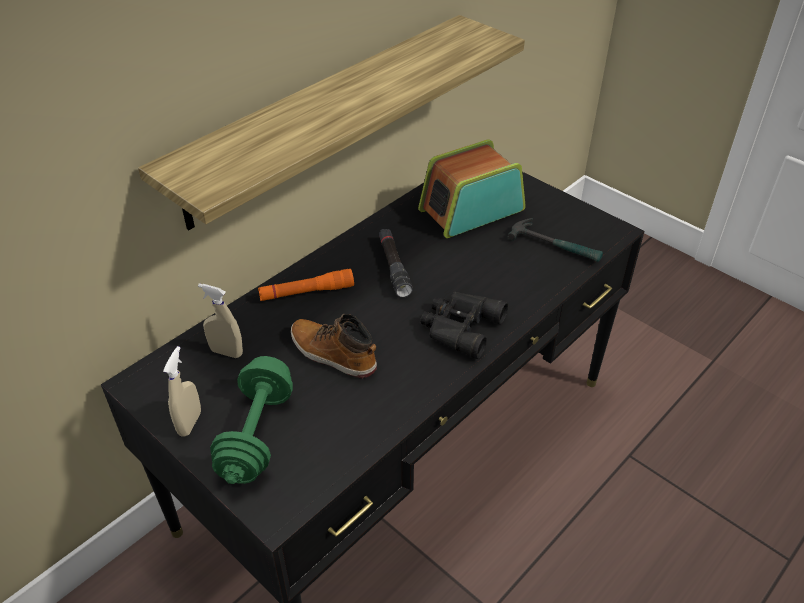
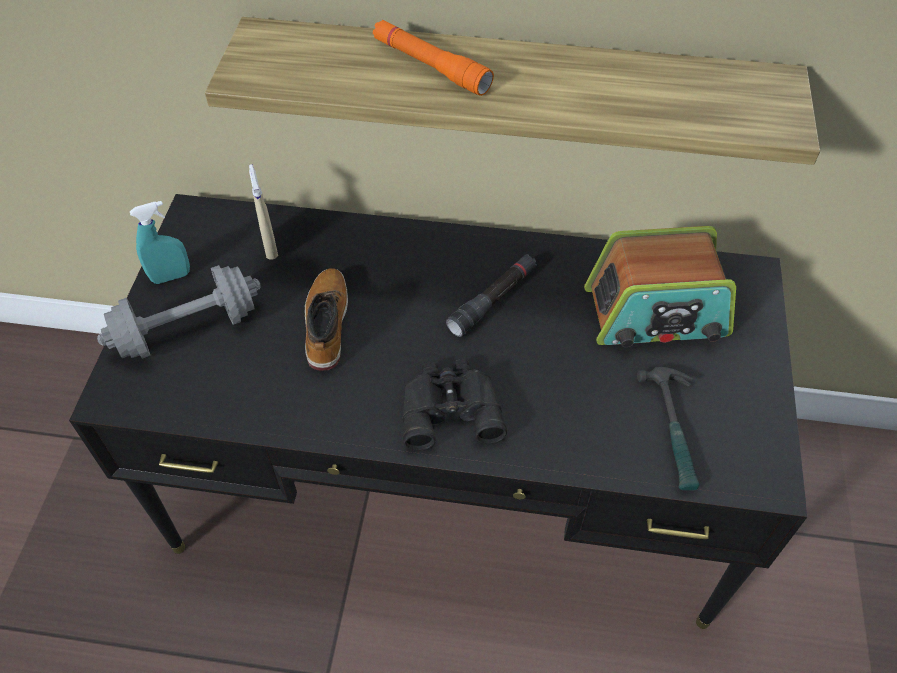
camera: 55 degrees right, 10 degrees up
beige spray bottle [163,346,201,437] -> turquoise spray bottle [130,201,190,284]
green dumbbell [210,356,293,484] -> grey dumbbell [97,265,261,359]
orange flashlight [258,269,354,301] -> orange flashlight moved to [373,20,494,96]
radio [418,139,526,238] -> radio turned 150 degrees clockwise [584,226,736,347]

